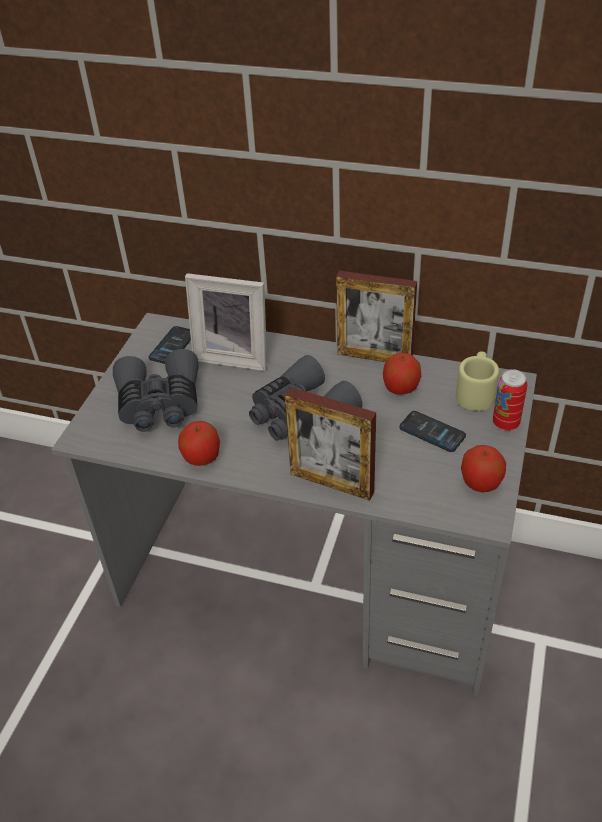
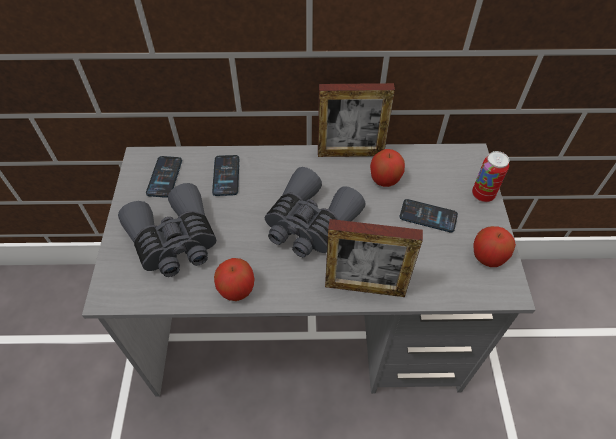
camera: 20 degrees left, 10 degrees up
picture frame [185,273,267,371] -> phone [212,155,239,196]
beige mug [456,351,499,411] -> none

